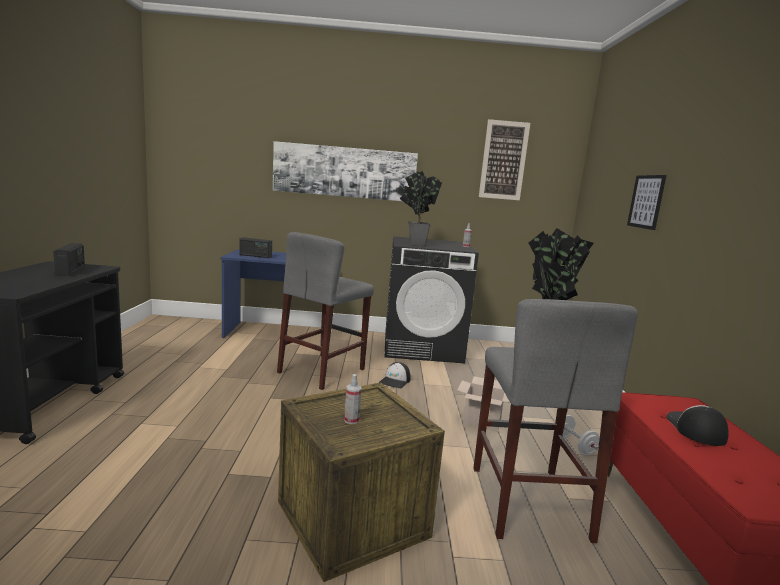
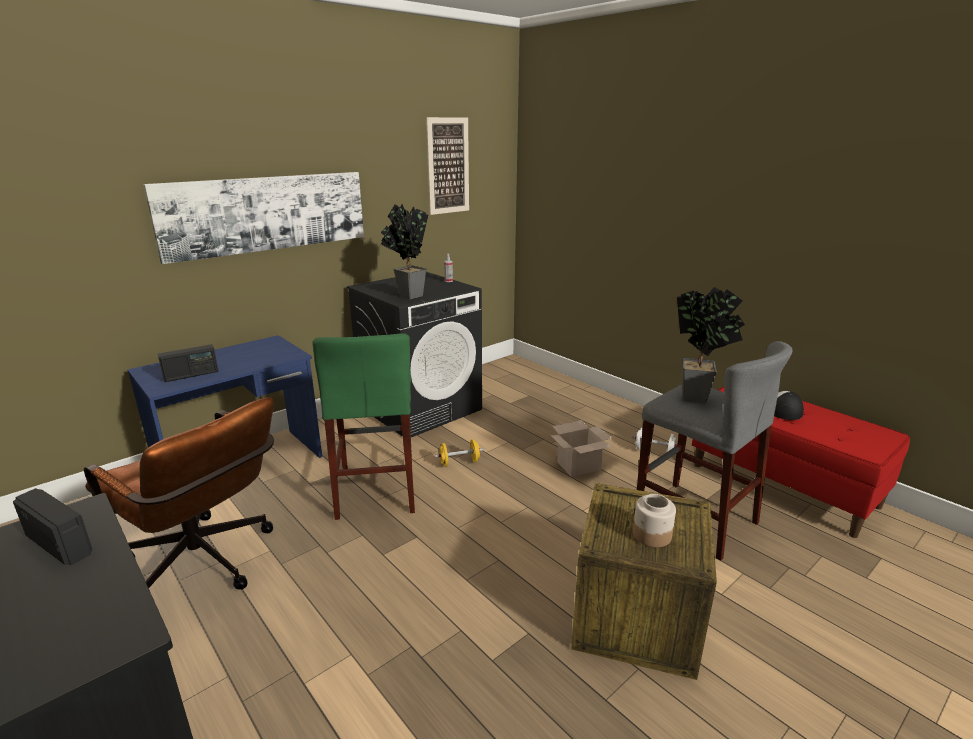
camera: 40 degrees left, 10 degrees up
grey stool [277,232,374,390] -> green stool [312,333,415,520]
spray bottle [344,374,362,424] -> jar [633,494,676,547]
cap [379,362,411,388] -> yellow dumbbell [435,439,484,467]
picture [627,175,667,230] -> none
none -> brown office chair [84,398,274,589]

